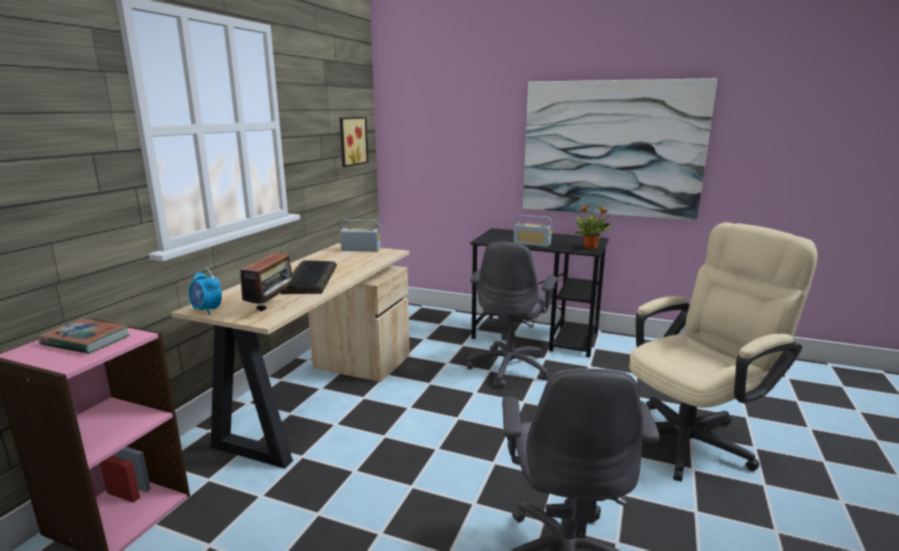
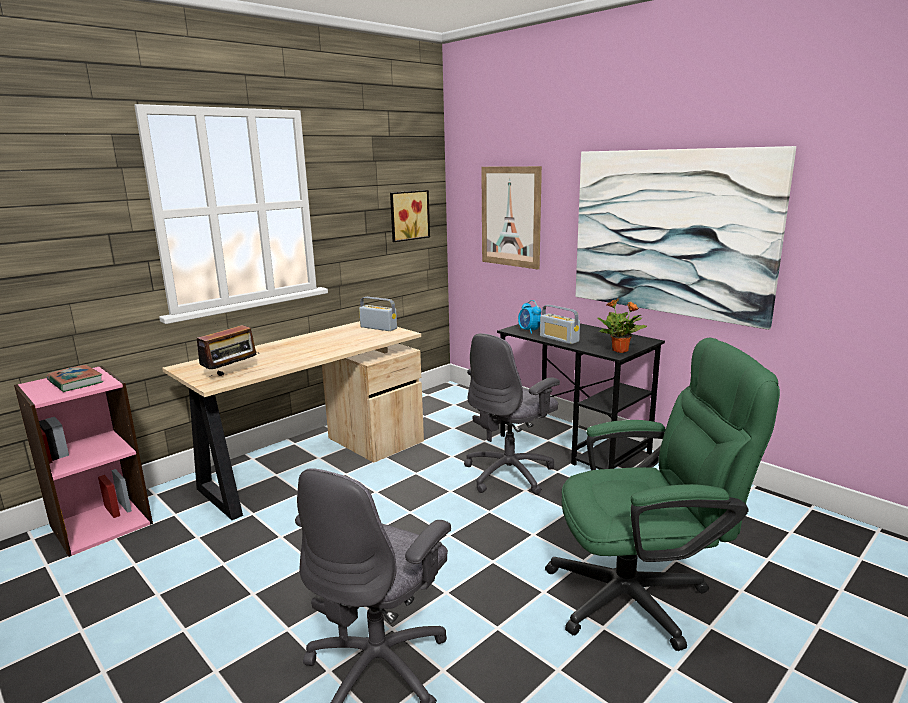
camera: 25 degrees right, 0 degrees up
alarm clock [189,268,222,315] -> alarm clock moved to [518,300,541,334]
keyboard [281,260,337,294] -> none
beige office chair [629,222,817,482] -> green office chair [545,338,780,651]
none -> picture [481,166,542,269]

